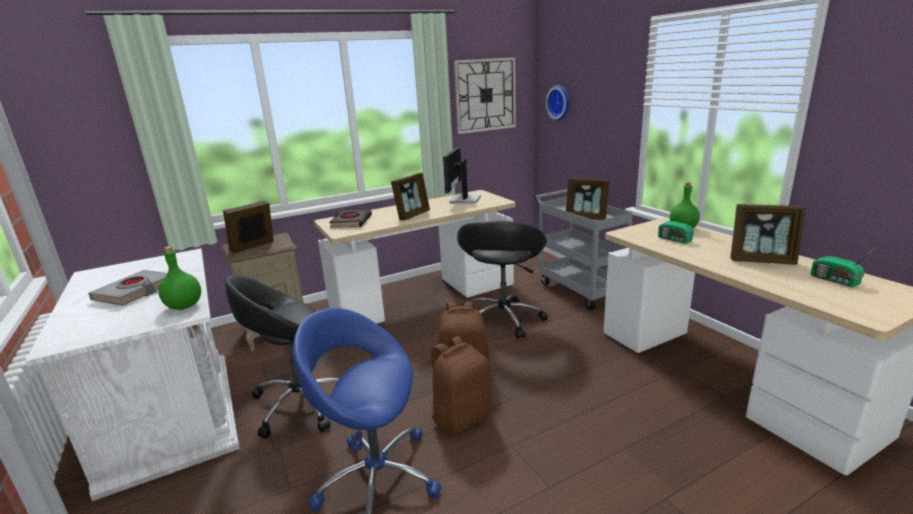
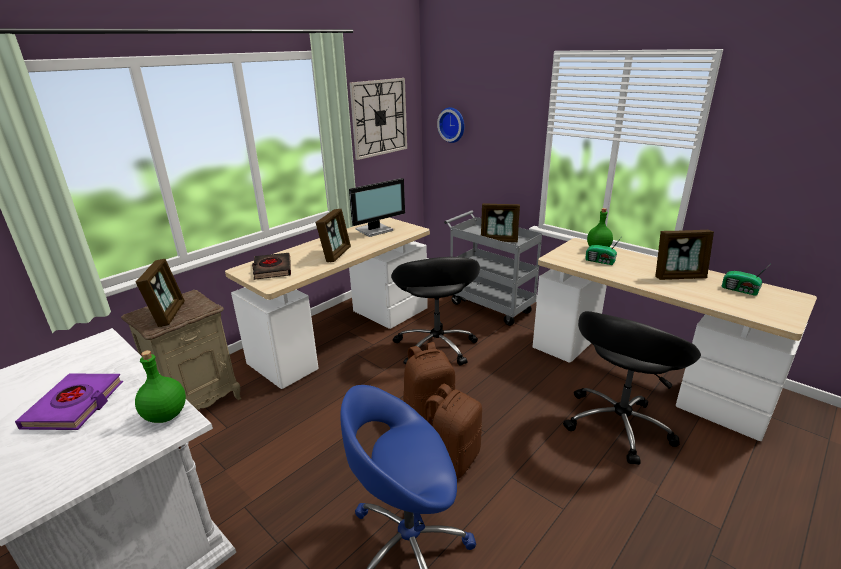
camera: 20 degrees left, 5 degrees up
grey book [88,270,167,306] -> purple book [15,374,123,430]
picture frame [223,201,274,253] -> picture frame turned 150 degrees clockwise [136,259,185,327]
black office chair [225,274,339,438] -> black office chair moved to [563,311,701,465]
monitor [443,147,481,204] -> monitor turned 120 degrees counterclockwise [349,178,405,237]

